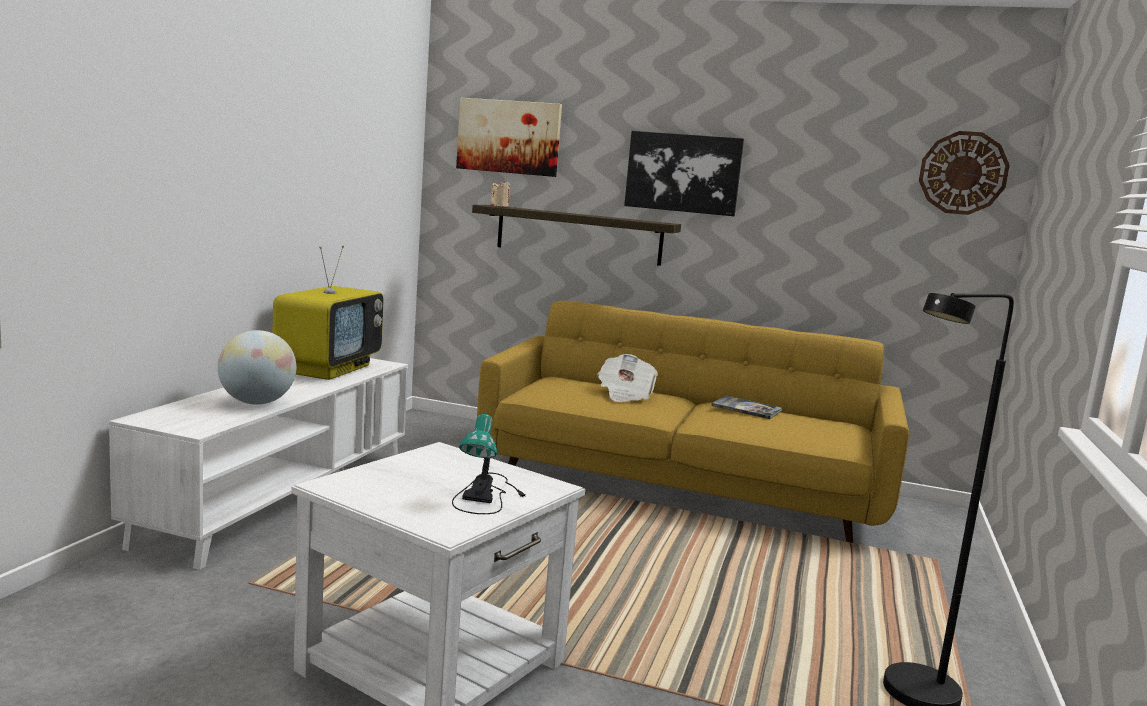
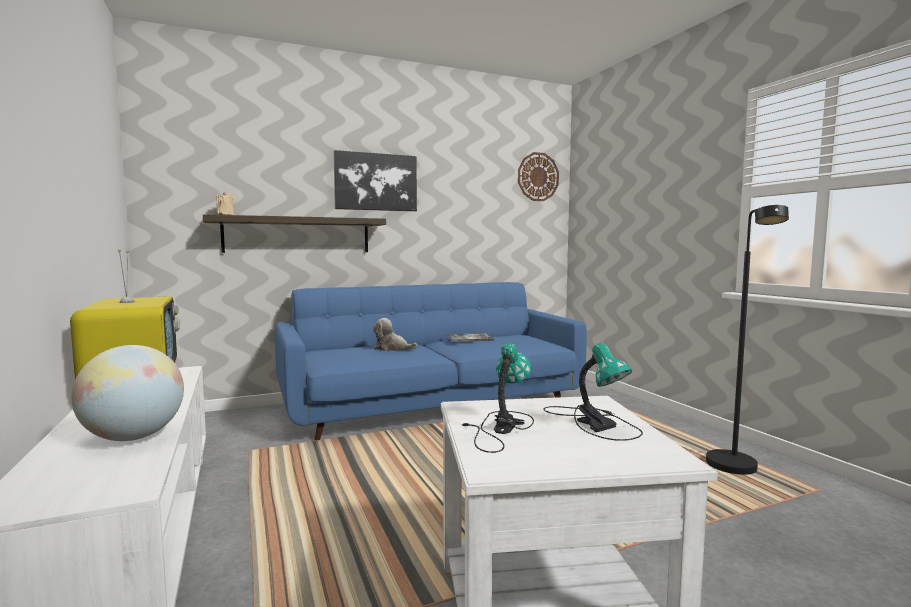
camera: 40 degrees left, 5 degrees down
picture [456,98,562,177] -> none
yellow sofa [477,301,909,543] -> blue sofa [275,282,587,441]
newspaper [598,354,658,402] -> plush toy [373,318,417,351]
none -> table lamp [462,342,534,453]

